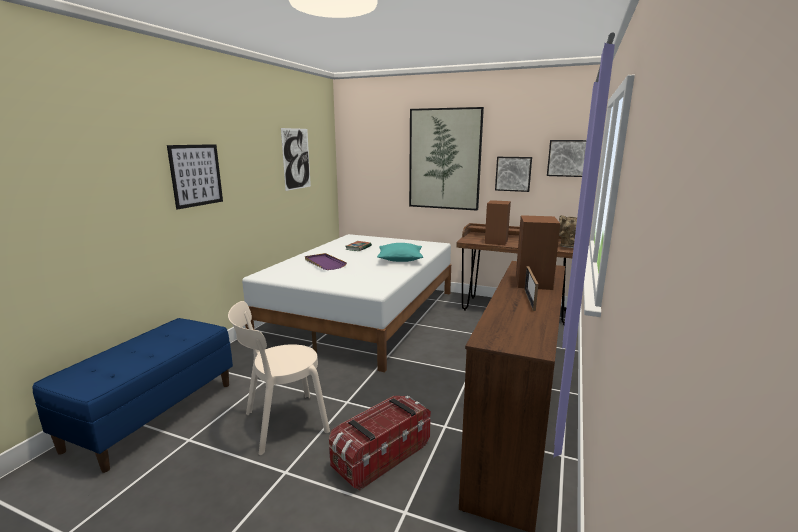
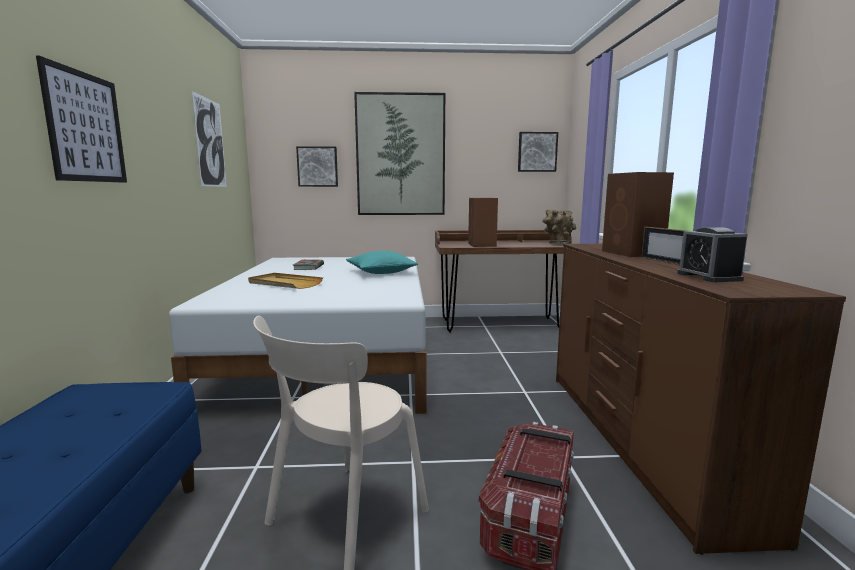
camera: 25 degrees left, 5 degrees down
purple tray [305,253,347,270] -> beige tray [248,273,323,289]
picture [495,157,532,192] -> picture moved to [296,146,338,187]
none -> alarm clock [677,227,748,282]

